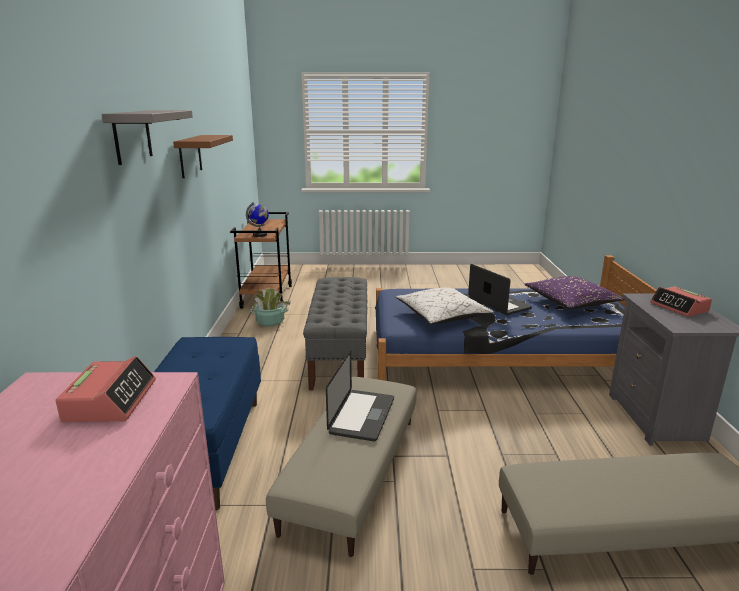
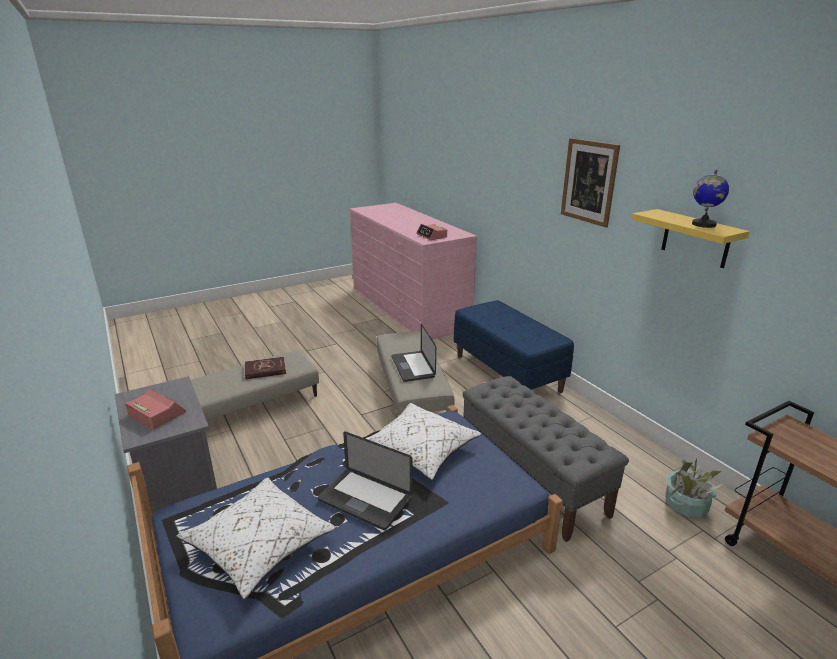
camera: 150 degrees right, 5 degrees up
grey shelf [102,110,193,165] -> picture [561,138,620,227]
brown shelf [173,135,233,178] -> yellow shelf [632,209,750,268]
globe [246,202,269,237] -> globe moved to [692,170,729,228]
purple pillow [525,276,625,309] -> white pillow [176,477,336,599]
none -> red book [245,357,286,379]

